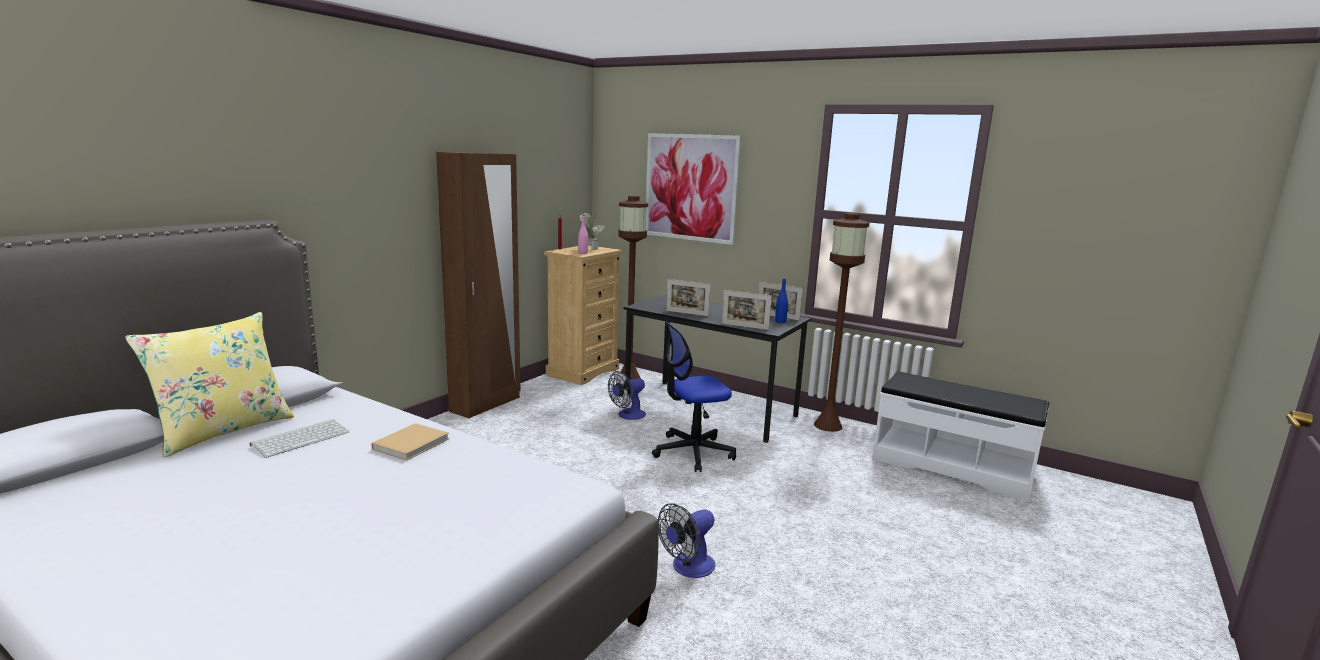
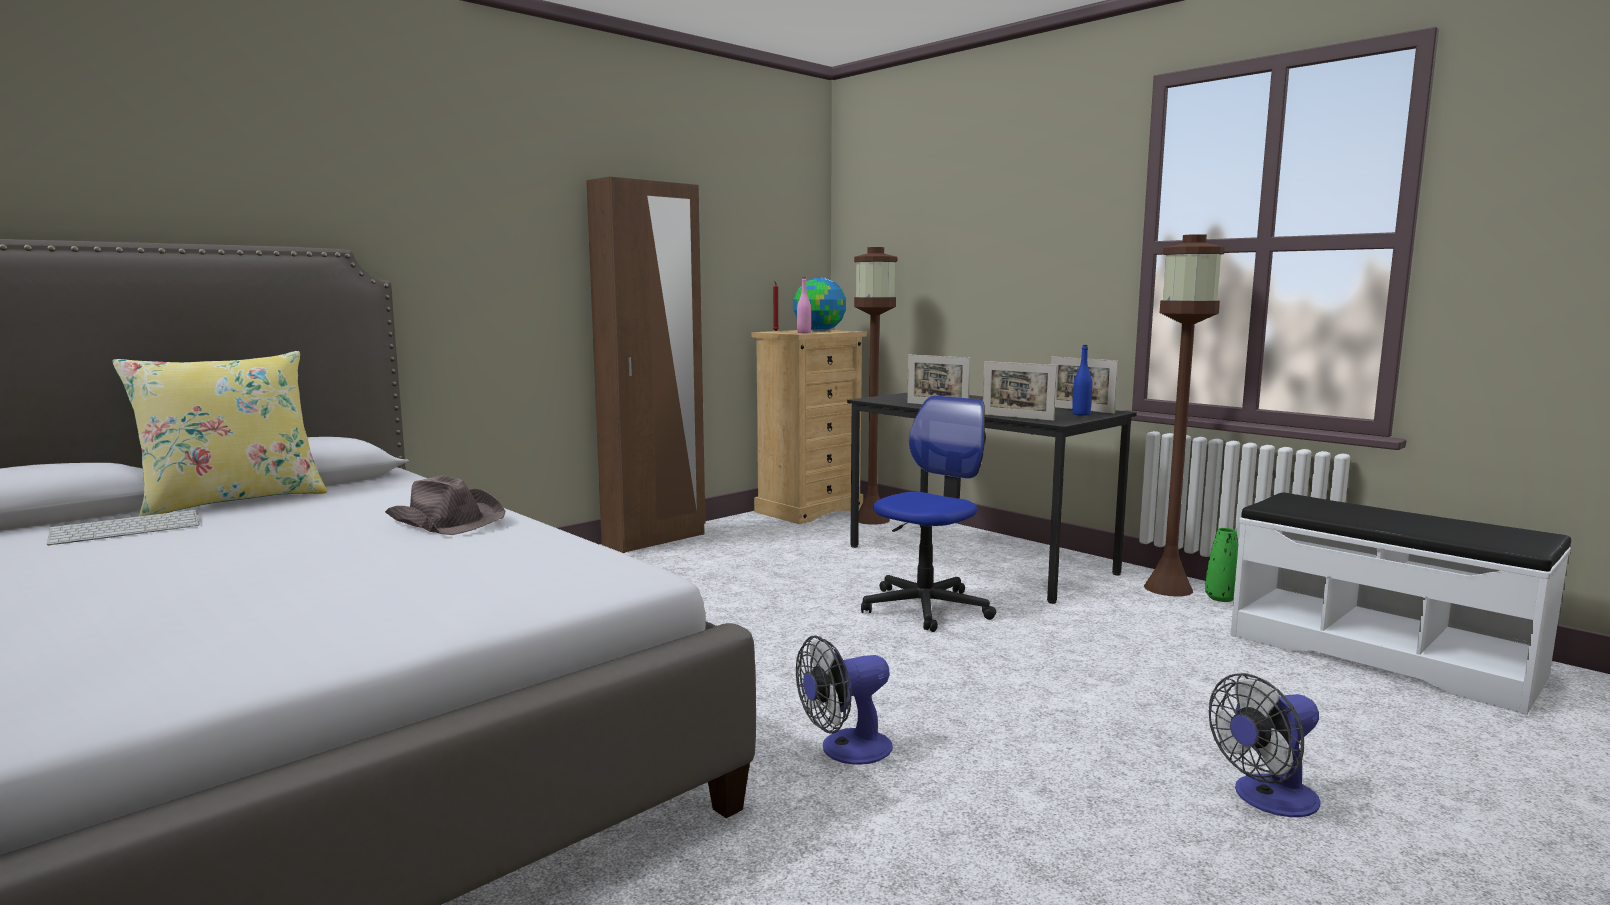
camera: 15 degrees right, 5 degrees down
keyboard [250,419,349,458] -> keyboard moved to [47,510,200,545]
beige book [371,423,449,461] -> brown hat [385,476,506,535]
potted plant [578,213,605,250] -> globe [793,278,846,331]
fan [608,371,646,420] -> fan moved to [1209,673,1320,817]
picture [646,133,741,245] -> none
office chair [652,321,736,472] -> office chair turned 135 degrees clockwise [861,395,996,632]
none -> green vase [1205,528,1238,602]

